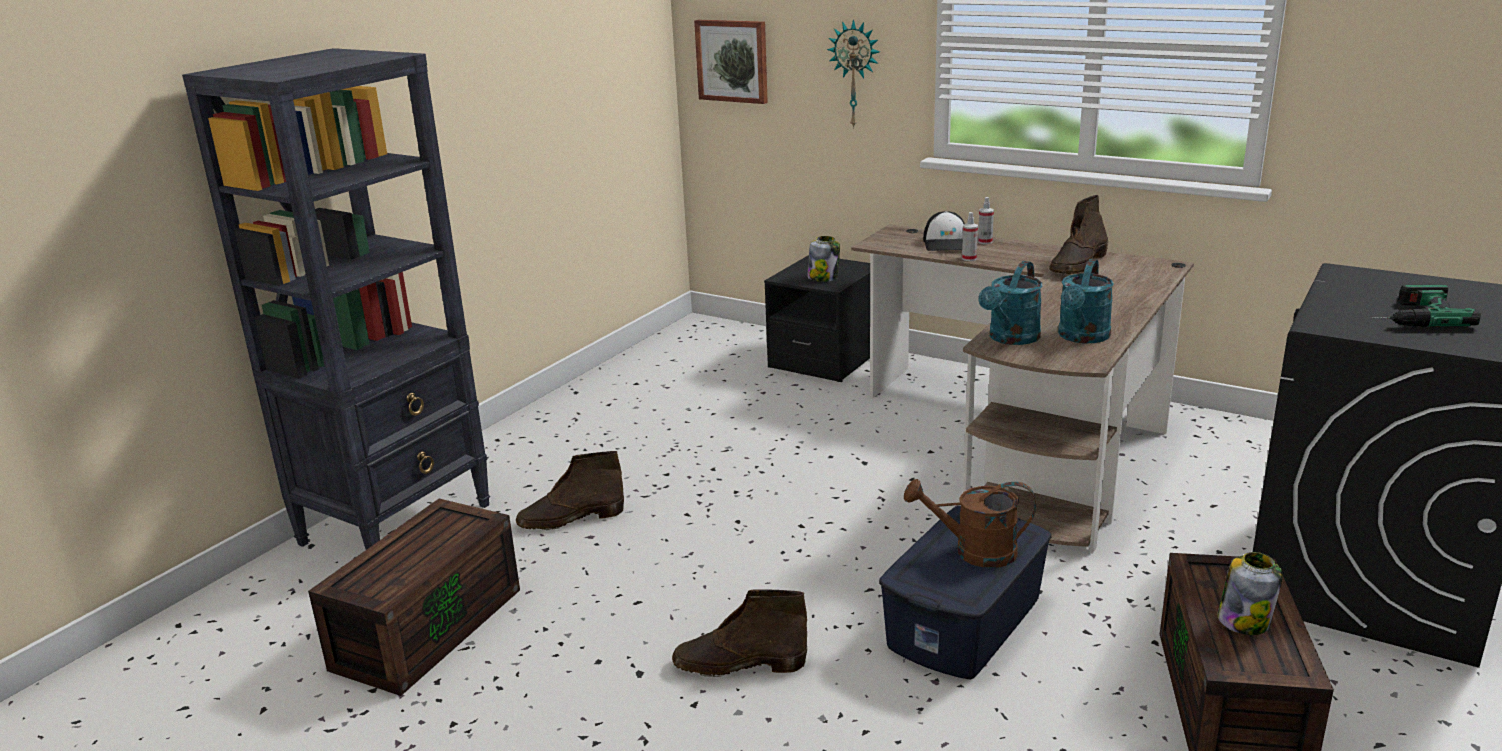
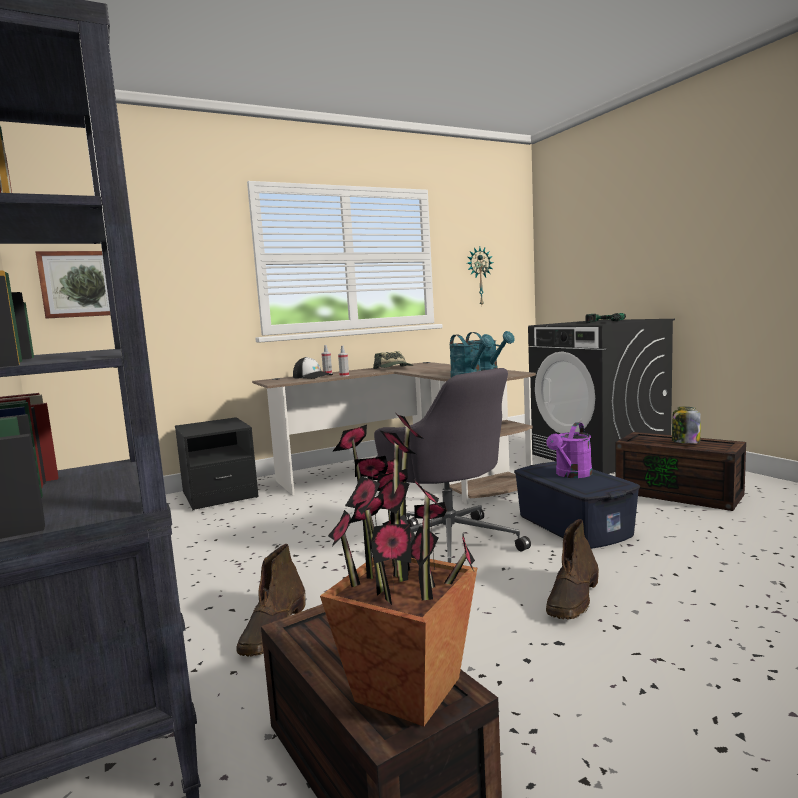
camera: 60 degrees left, 15 degrees down
jar [807,236,840,282] -> none
wall clock [827,19,880,129] -> wall clock moved to [467,247,493,305]
brown watering can [904,479,1036,568] -> purple watering can [546,422,592,478]
brown boot [1049,195,1108,274] -> cap [373,351,414,369]
none -> potted plant [320,414,477,727]
none -> grey office chair [374,368,531,564]

